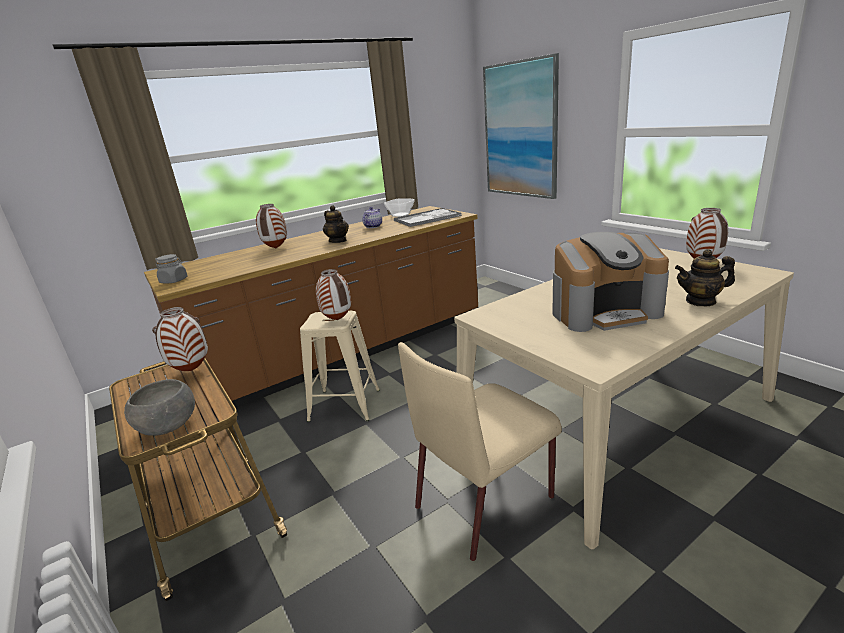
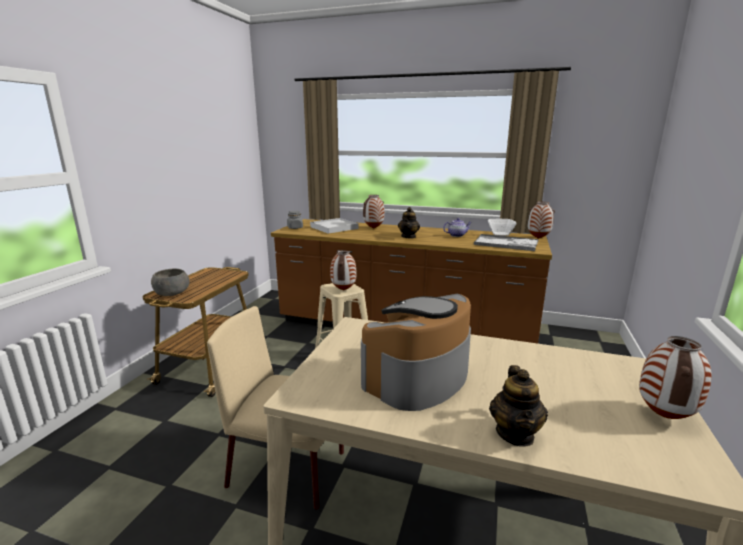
camera: 50 degrees right, 5 degrees down
vase [152,307,208,371] -> vase moved to [528,201,555,239]
picture [483,53,559,199] -> none
coffee machine [552,232,669,332] -> coffee machine turned 90 degrees clockwise [361,294,471,411]
teapot [675,249,735,307] -> teapot turned 135 degrees counterclockwise [489,365,548,447]
none -> white tray [310,218,358,234]

